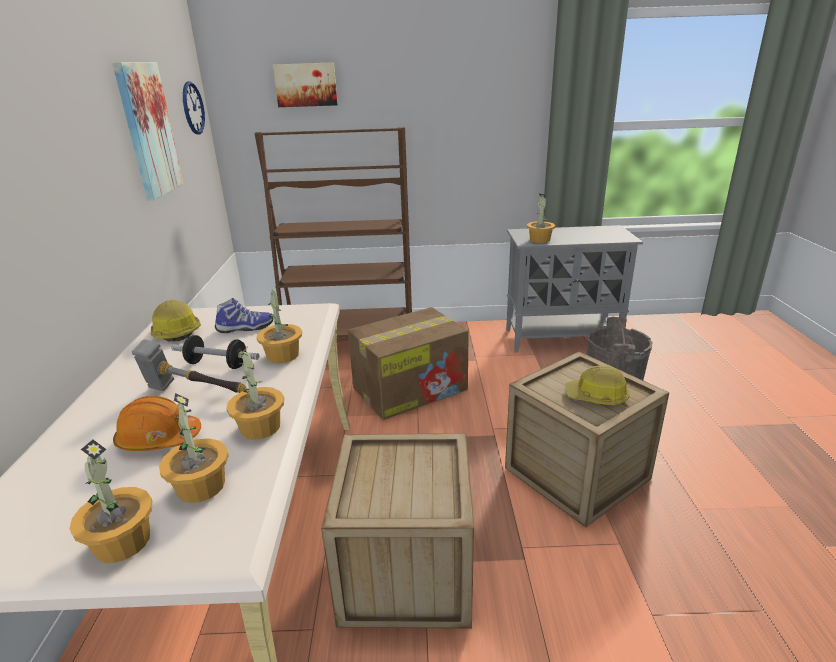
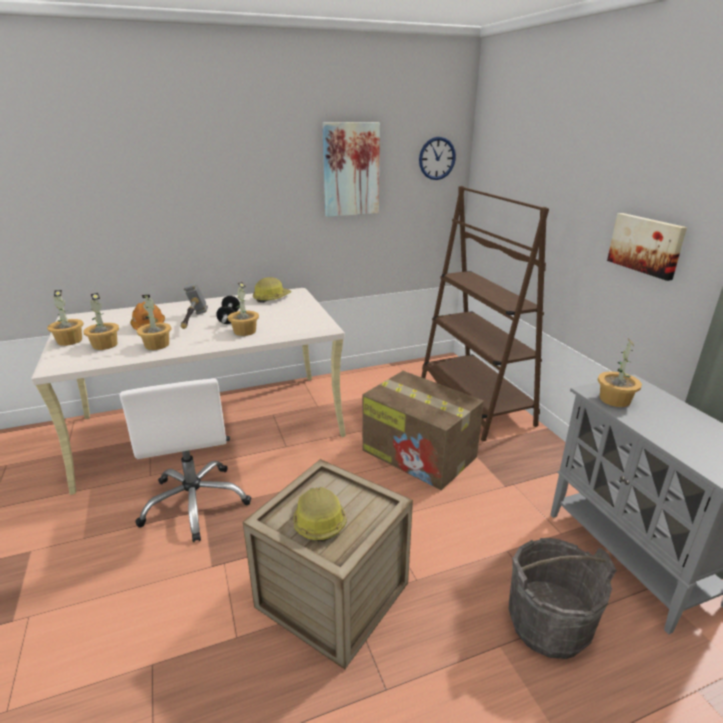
camera: 70 degrees right, 0 degrees up
shoe [215,298,274,333] -> none
picture [273,62,338,107] -> picture moved to [607,213,687,281]
crate [321,433,474,629] -> white office chair [120,379,251,542]

